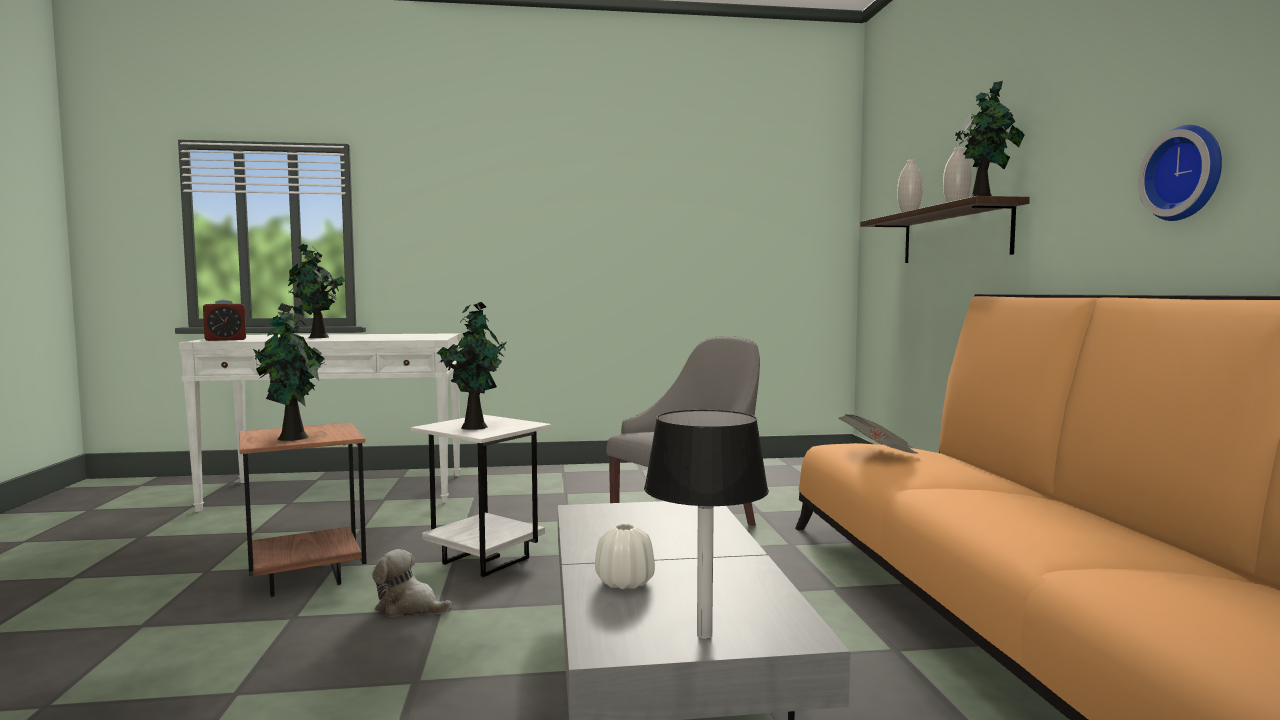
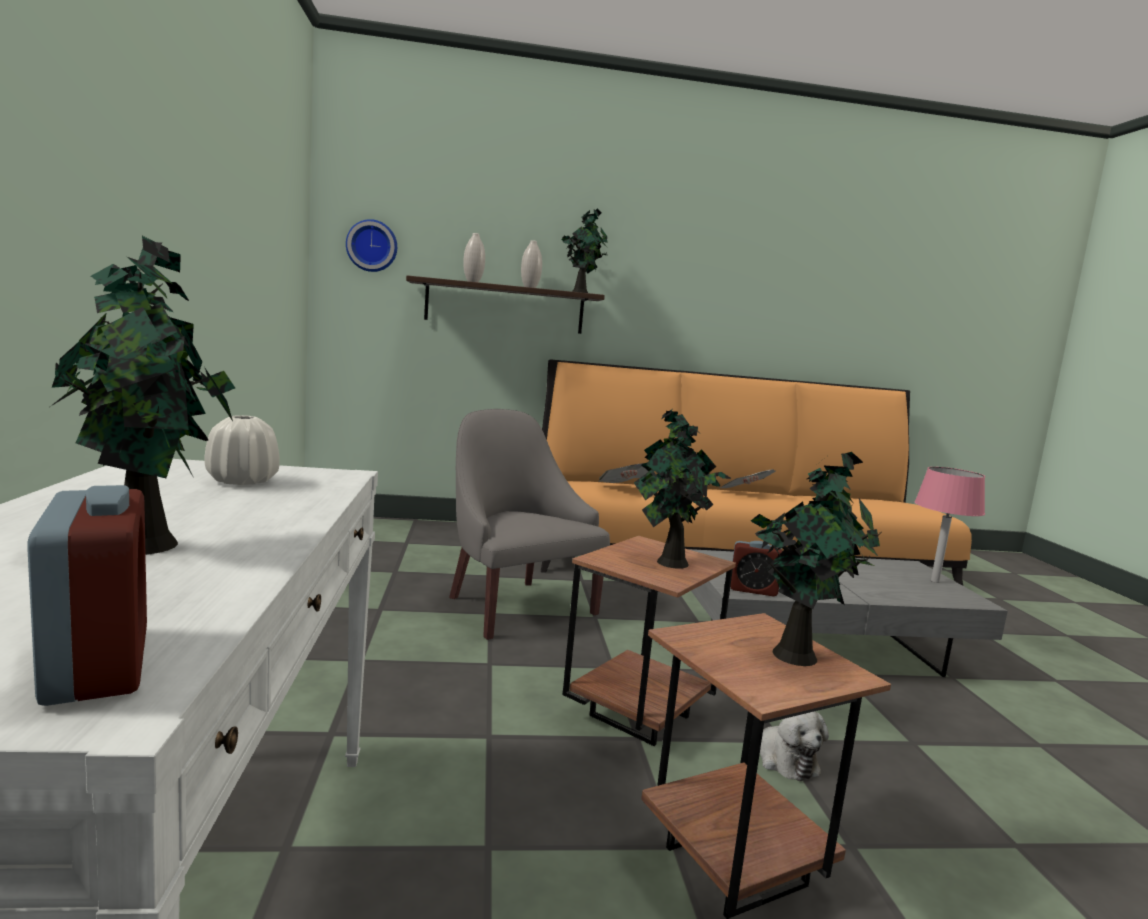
camera: 90 degrees left, 5 degrees up
plush toy [372,549,452,617] -> plush toy turned 45 degrees counterclockwise [760,711,829,781]
white side table [411,415,551,577] -> brown side table [563,536,736,746]
white vase [595,524,655,589] -> white vase moved to [205,415,280,485]
black table lamp [644,410,769,639] -> pink table lamp [915,467,985,583]
wall clock [1138,125,1222,221] -> wall clock moved to [346,219,397,272]
none -> newspaper [719,469,776,488]
none -> alarm clock [730,541,783,596]

